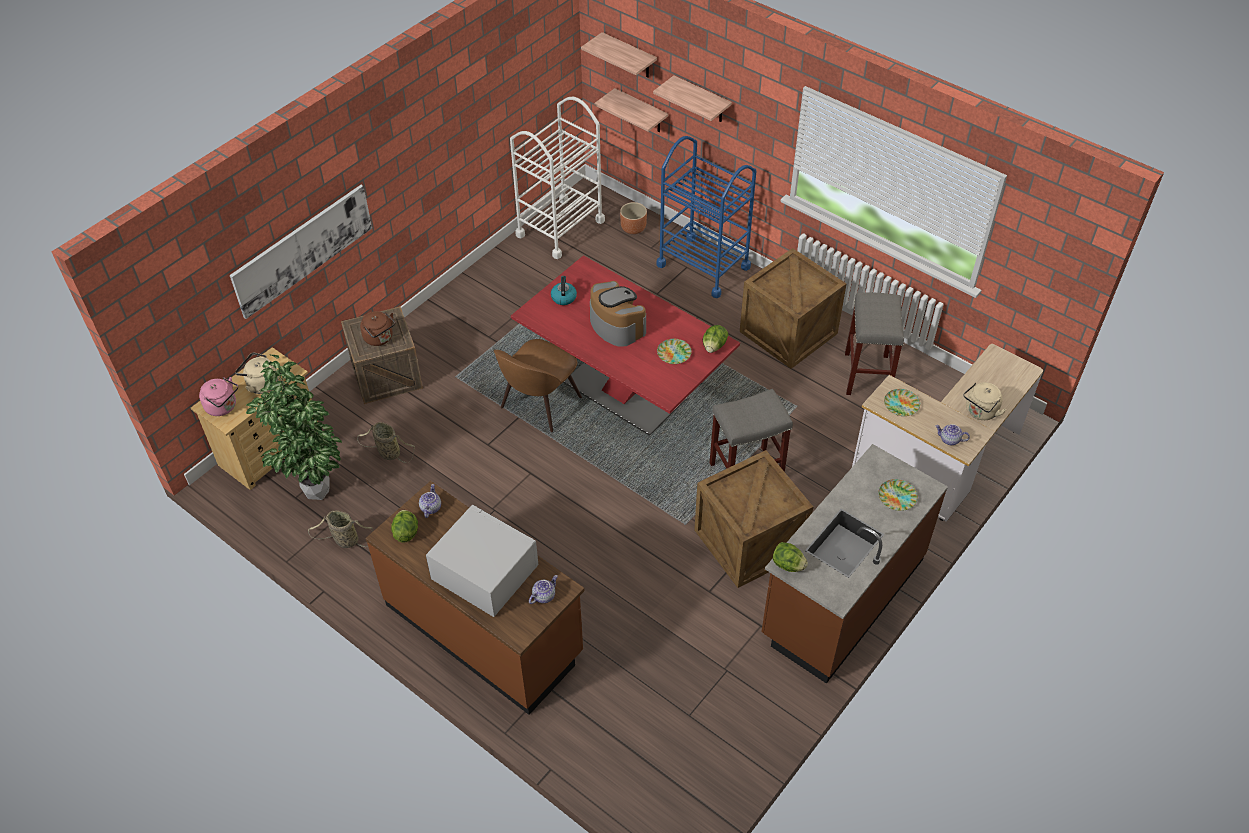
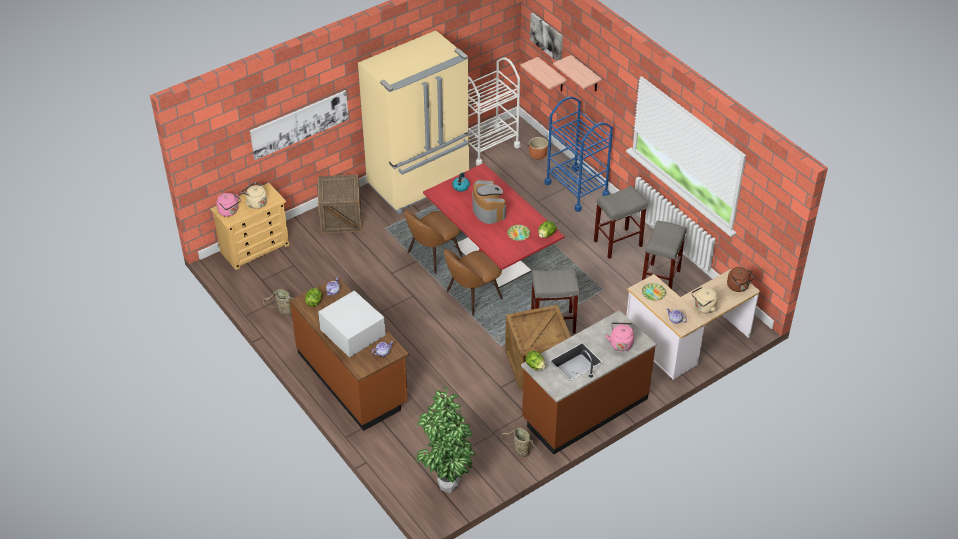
camera: 15 degrees right, 5 degrees down
potted plant [246,355,342,500] -> potted plant moved to [416,386,475,493]
basket [357,422,415,463] -> basket moved to [501,428,542,462]
brown kettle [360,311,396,346] -> brown kettle moved to [727,267,755,292]
shelf [581,32,657,78] -> picture [530,13,563,61]
crate [740,248,846,369] -> grey stool [594,186,648,259]
plate [878,479,918,511] -> pink kettle [606,322,634,351]
none -> beige fridge [358,31,469,214]
none -> brown chair [444,249,503,316]

